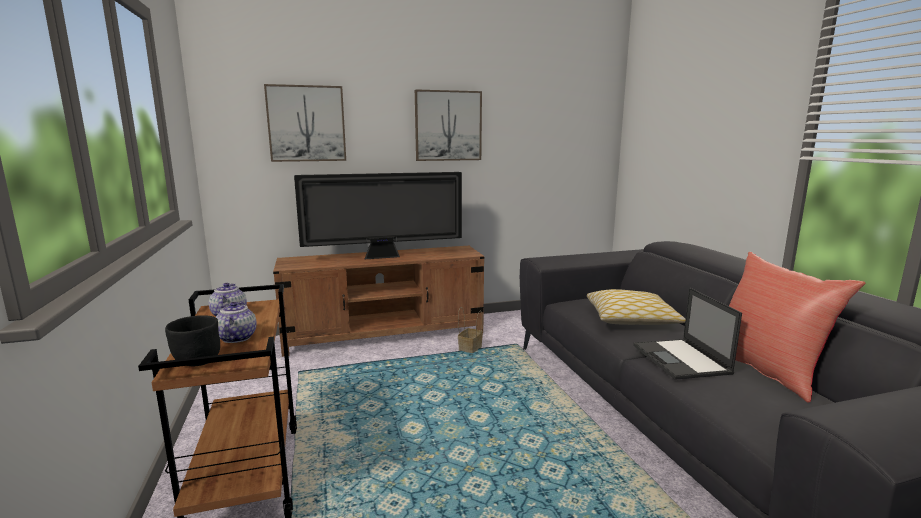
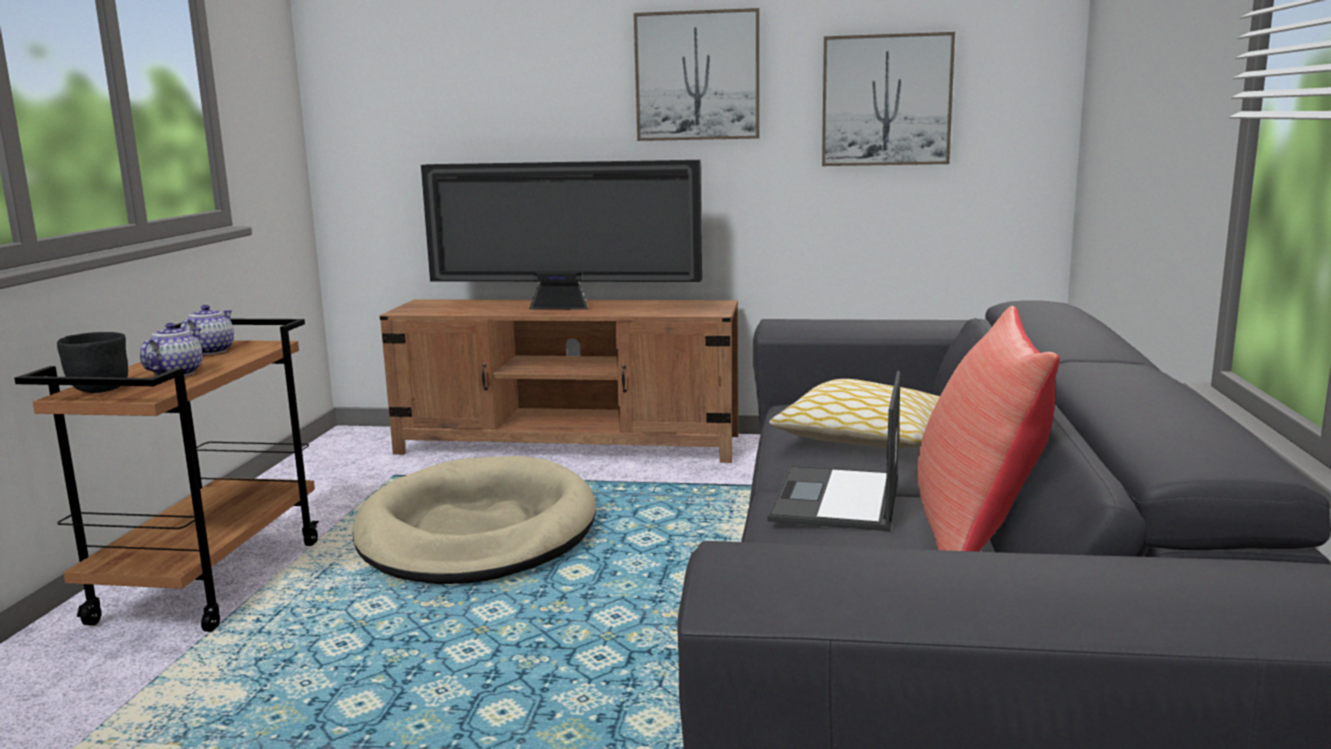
camera: 25 degrees right, 0 degrees up
picture [264,84,346,162] -> picture moved to [822,32,955,166]
basket [458,307,483,353] -> none
none -> beige dog bed [353,456,596,584]

